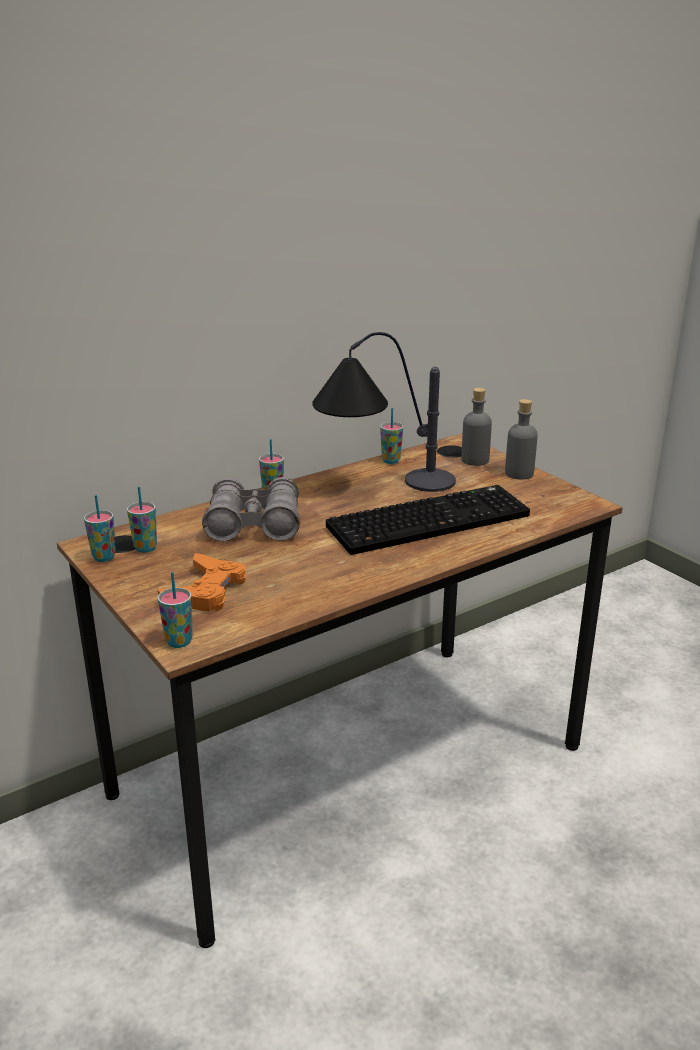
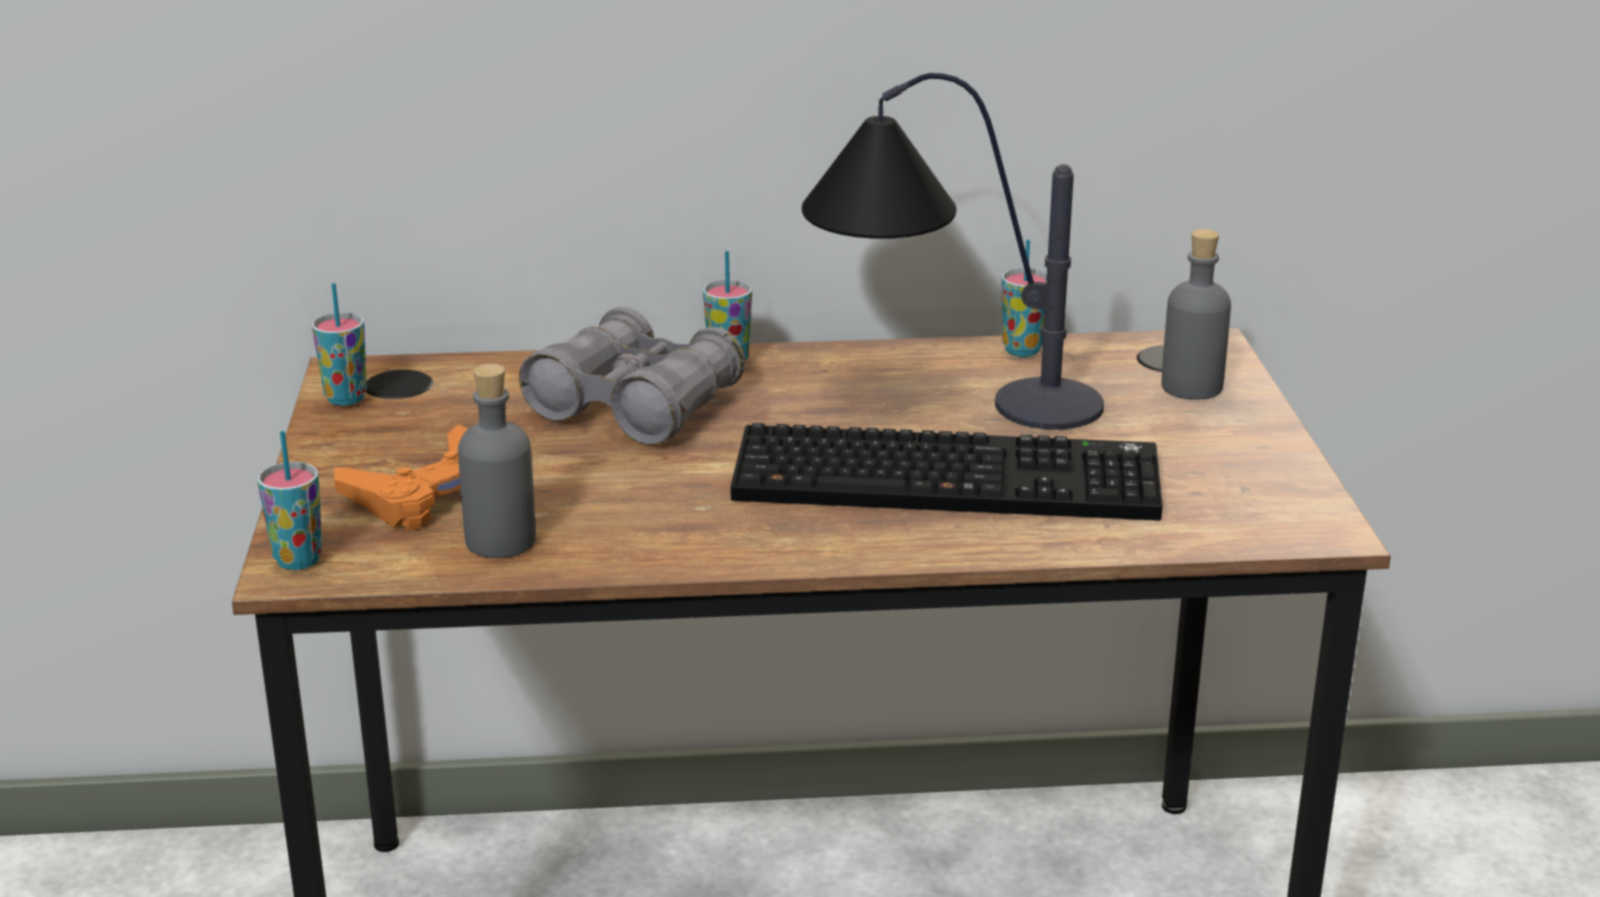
camera: 30 degrees right, 0 degrees up
cup [127,487,157,553] -> none
grey bottle [505,399,538,479] -> grey bottle moved to [458,364,536,558]

